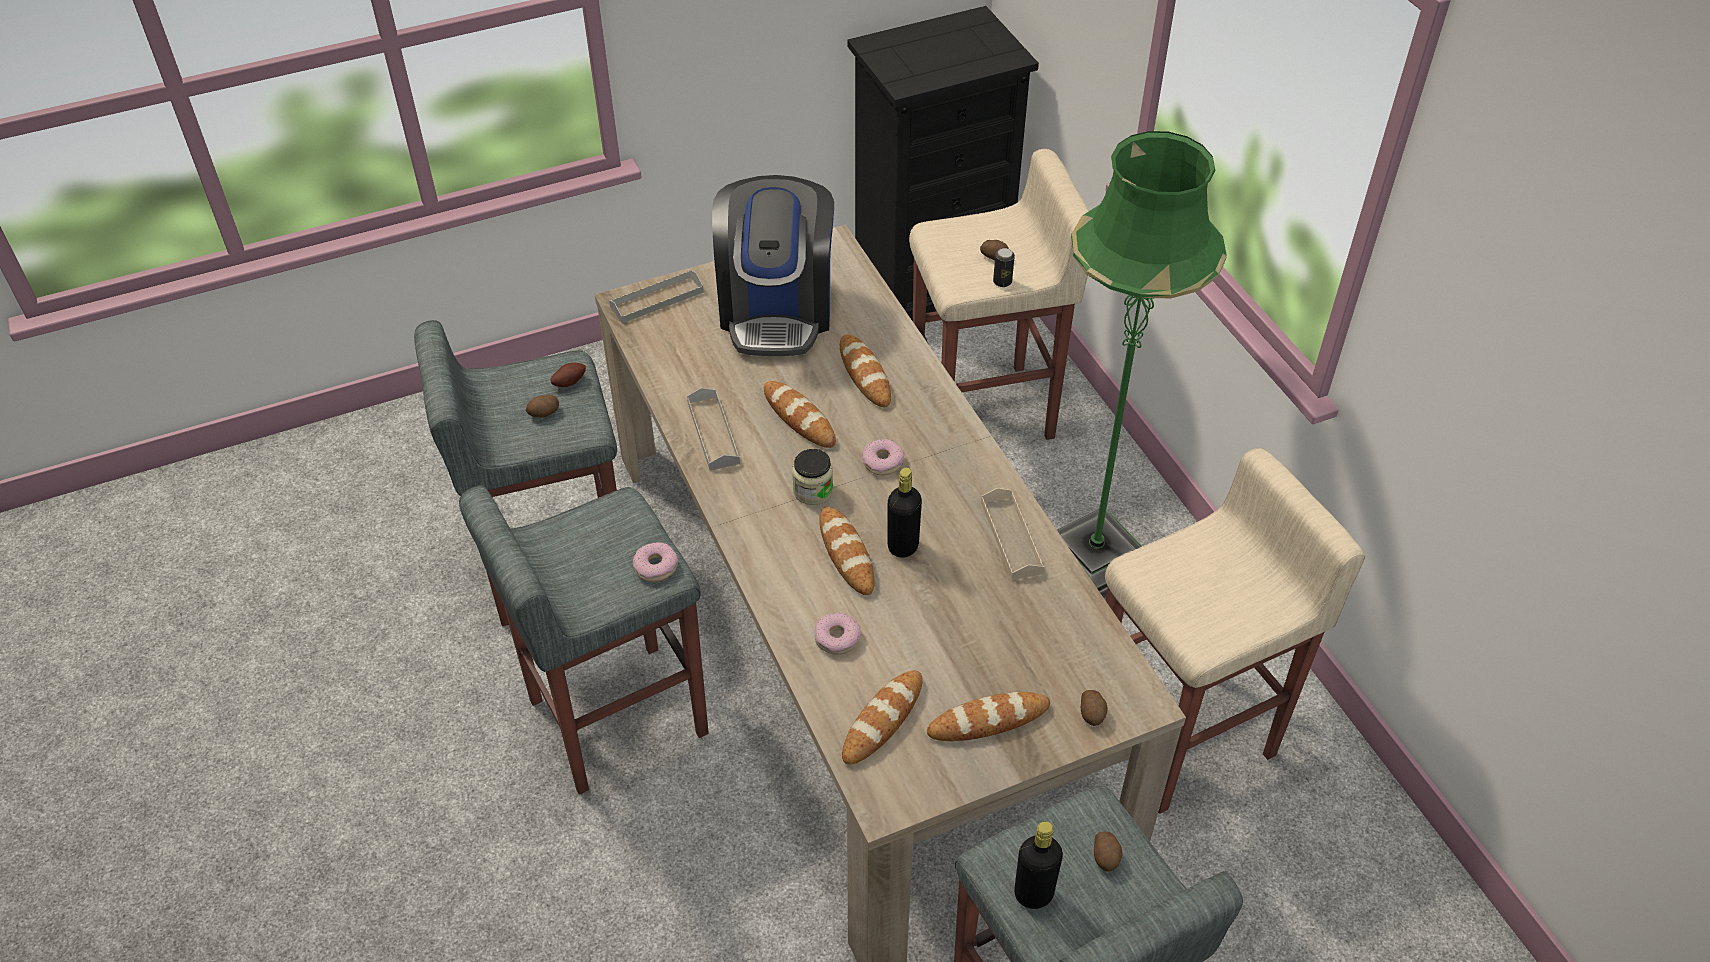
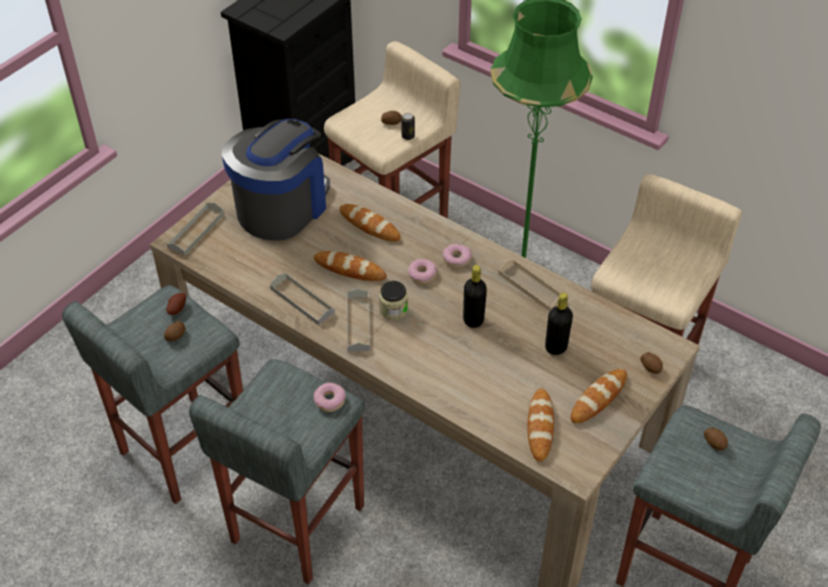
camera: 30 degrees left, 0 degrees up
coffee machine [712,175,834,356] -> coffee machine turned 120 degrees counterclockwise [222,119,330,241]
donut [815,613,861,654] -> donut moved to [442,244,472,268]
bread [819,507,875,595] -> none
black bottle [1014,821,1063,909] -> black bottle moved to [545,293,573,355]
none -> grey tray [347,288,370,352]

